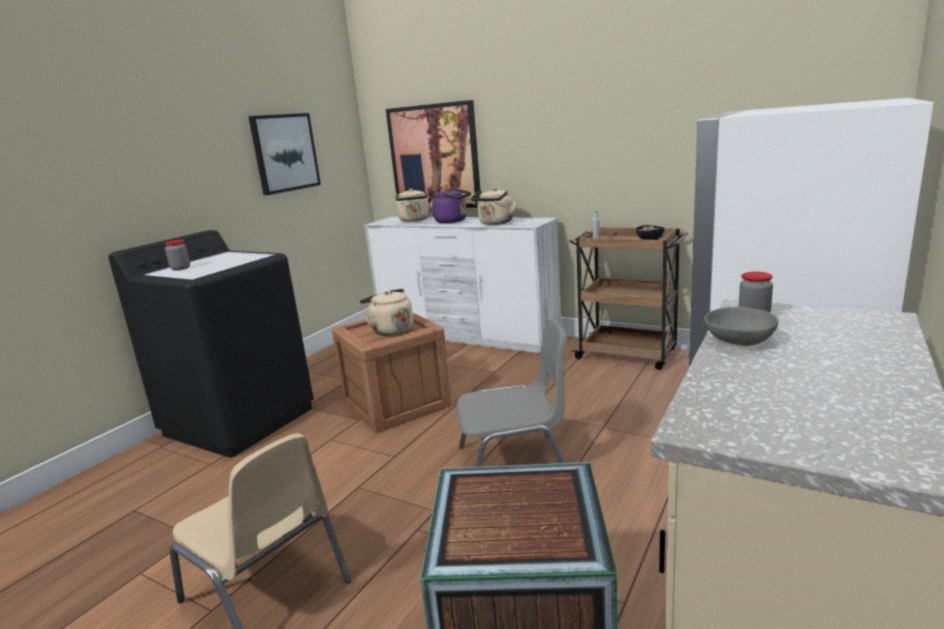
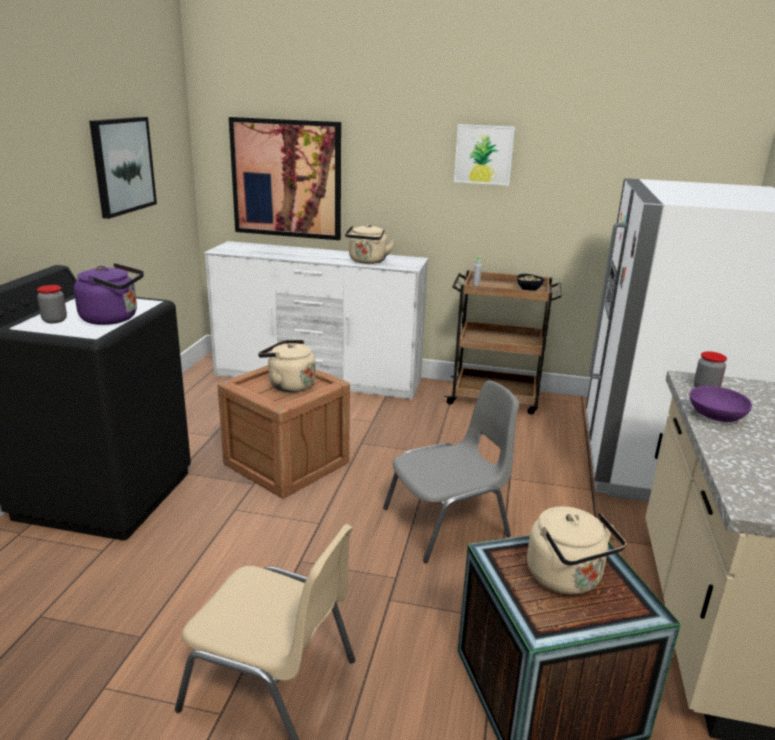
camera: 20 degrees left, 5 degrees up
beige kettle [396,189,434,222] -> beige kettle moved to [527,506,626,595]
purple kettle [432,188,471,223] -> purple kettle moved to [74,263,144,325]
grey bowl [704,307,778,346] -> purple bowl [690,386,752,422]
none -> picture [454,124,515,186]

